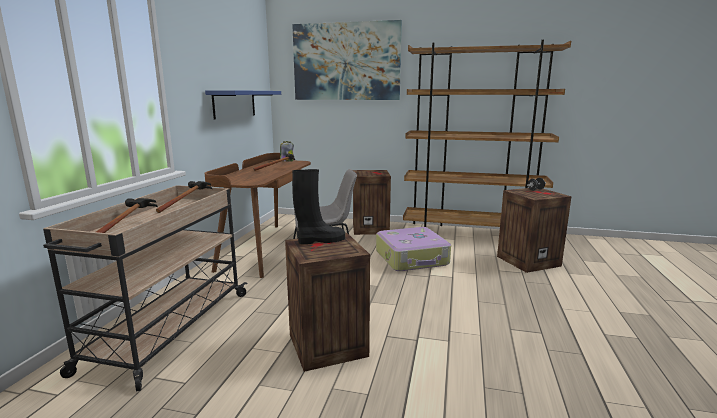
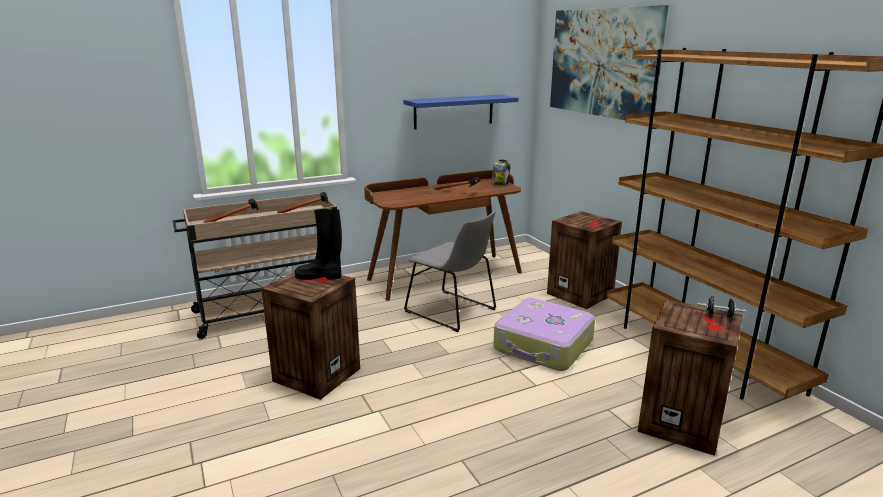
camera: 50 degrees right, 5 degrees up
black boot [292,169,345,244] -> black boot turned 150 degrees clockwise [295,209,342,280]

